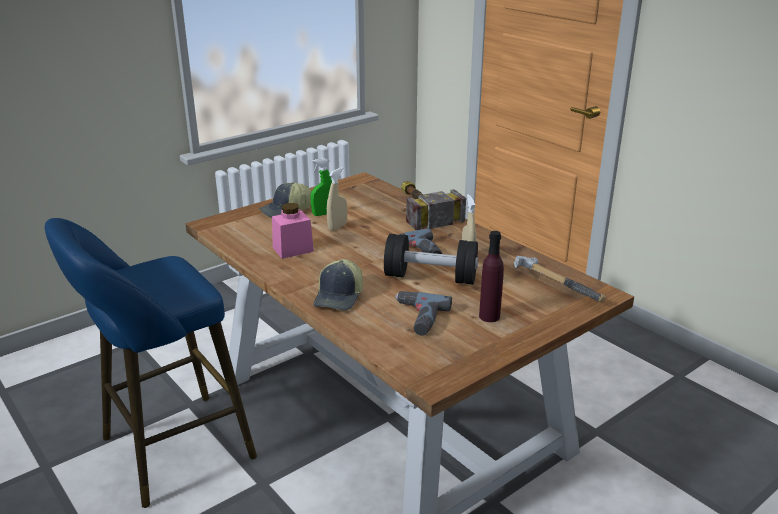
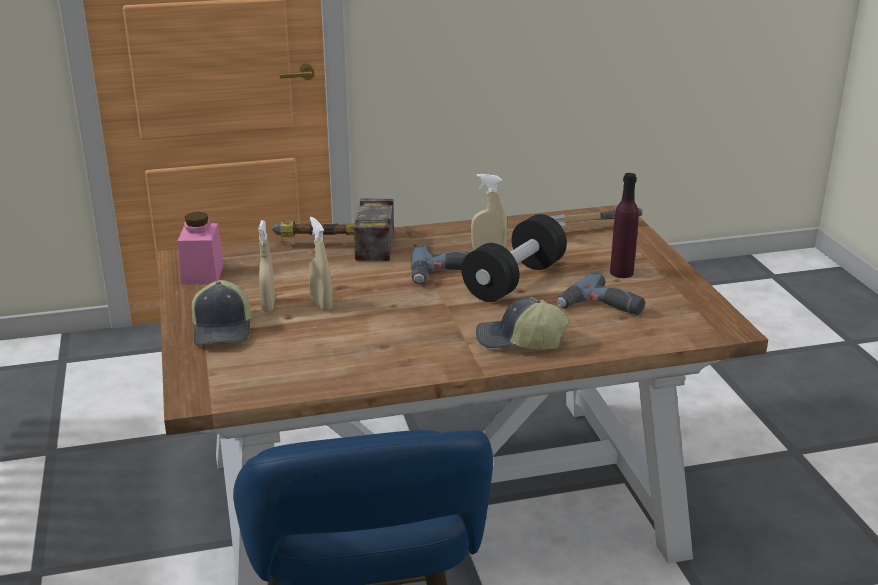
camera: 65 degrees left, 0 degrees up
pink jar [272,203,314,259] -> pink jar moved to [178,212,224,285]
green spray bottle [311,158,332,216] -> beige spray bottle [258,220,275,312]
cap [313,259,363,310] -> cap turned 150 degrees clockwise [476,297,569,350]

